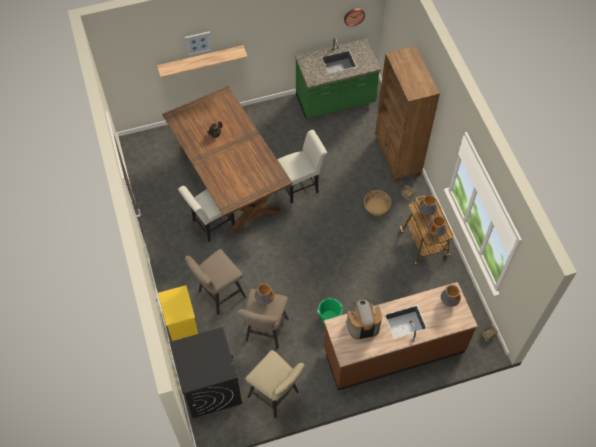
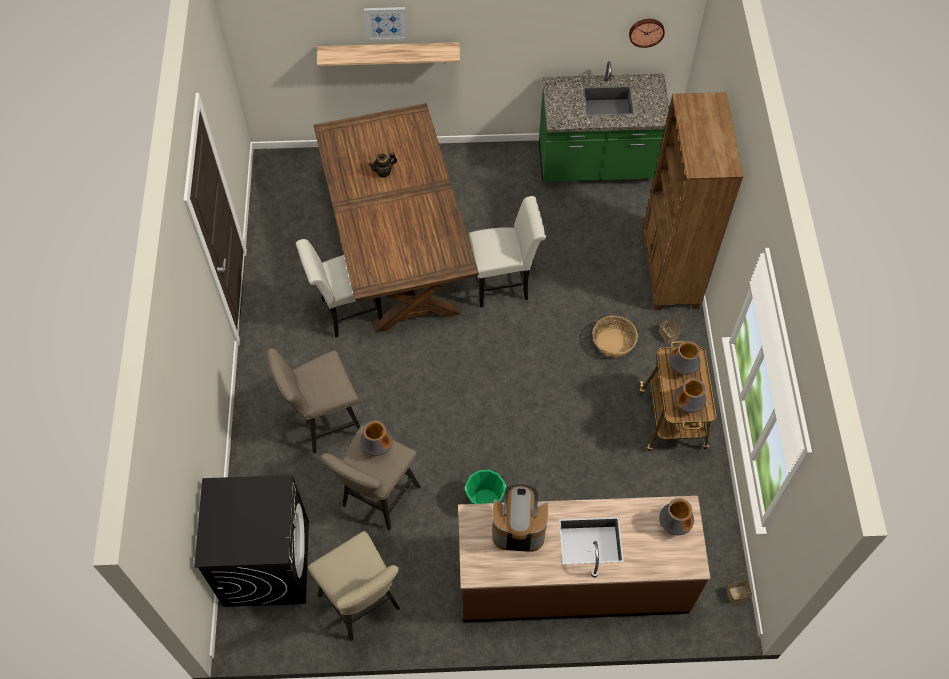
camera: 15 degrees right, 0 degrees up
yellow nightstand [158,285,198,341] -> none

